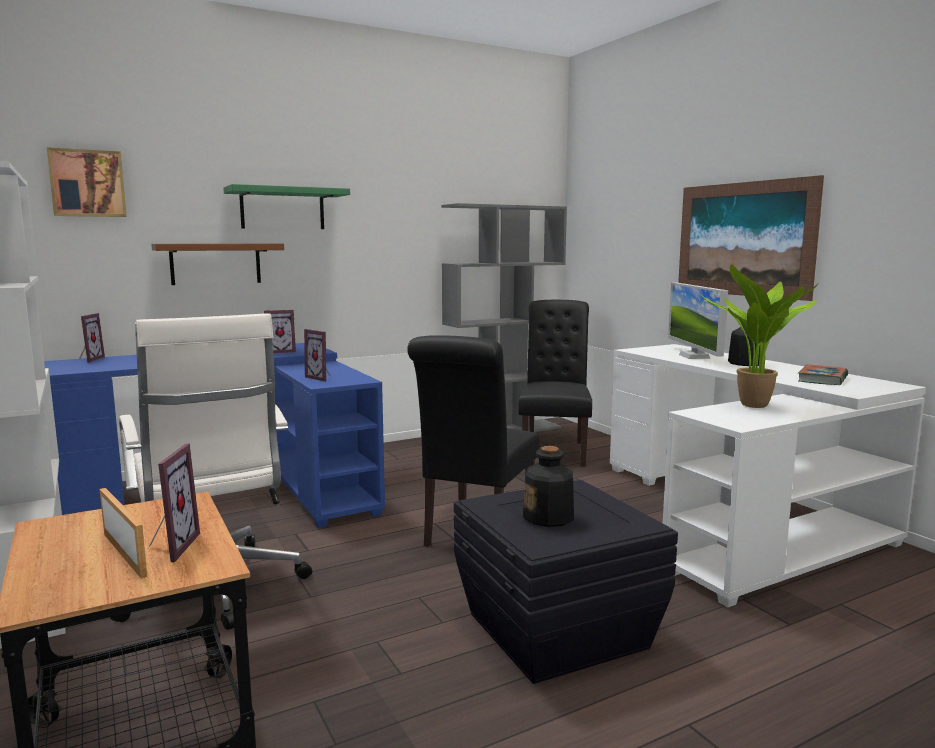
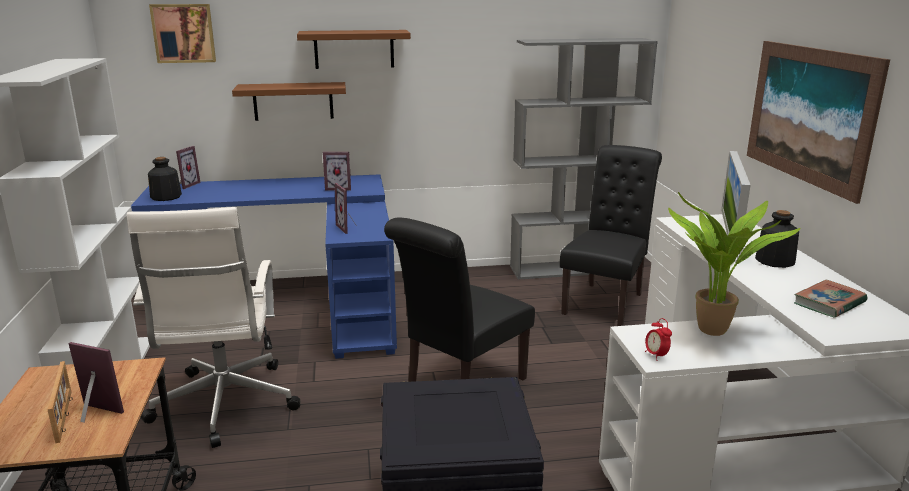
camera: 20 degrees right, 10 degrees up
picture frame [149,443,200,562] -> picture frame turned 90 degrees counterclockwise [69,342,124,423]
green shelf [223,184,350,229] -> brown shelf [297,30,411,69]
bottle [523,446,574,527] -> bottle moved to [148,157,182,201]
none -> alarm clock [645,318,672,361]

